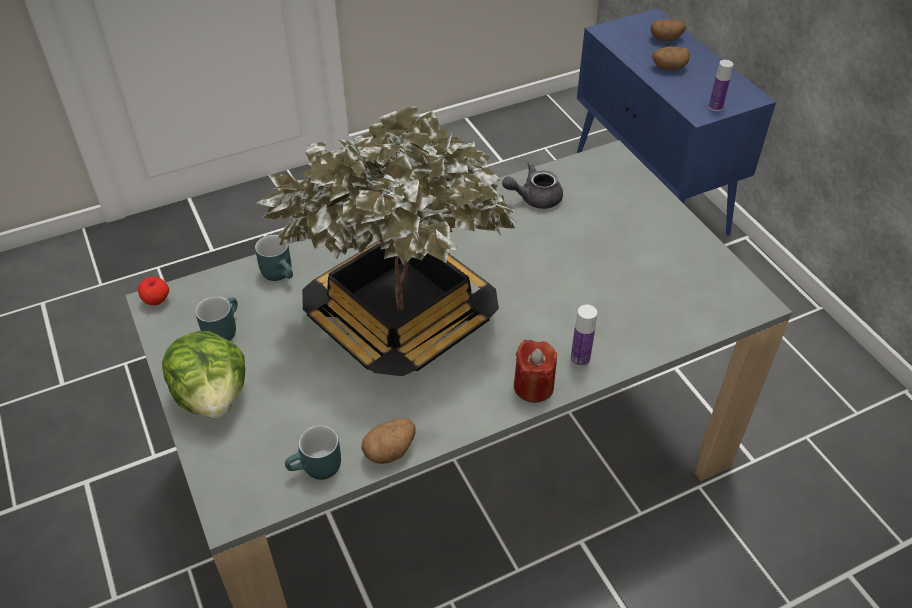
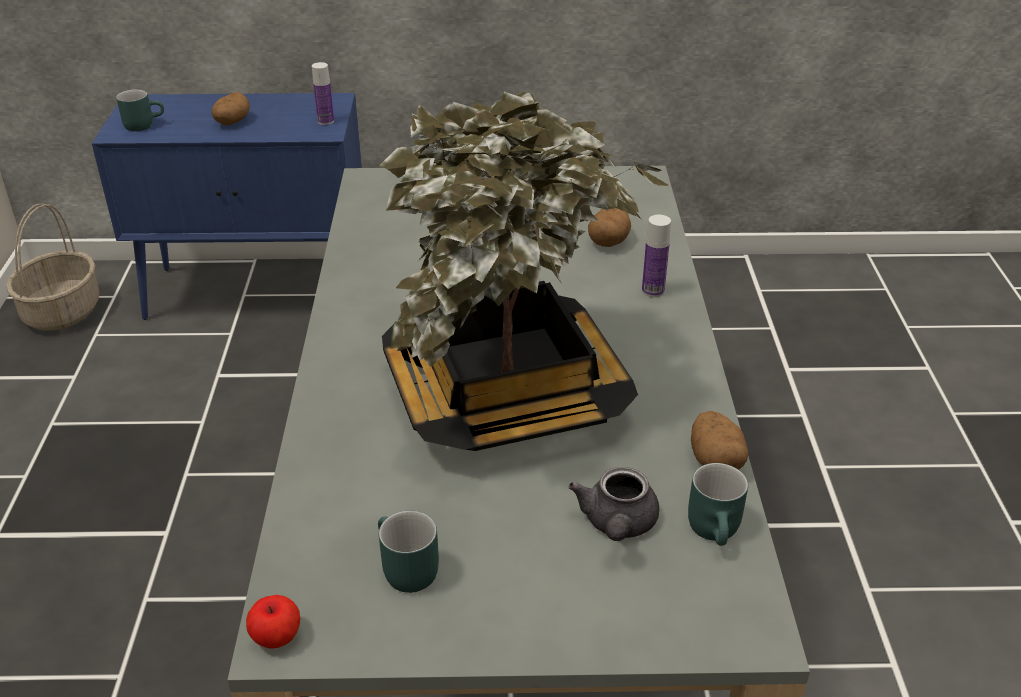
camera: 65 degrees left, 10 degrees down
lettuce [162,331,245,418] -> none
turquoise mug [255,235,293,281] -> turquoise mug moved to [116,89,164,131]
grey teapot [502,162,563,209] -> grey teapot moved to [569,467,659,541]
red candle [514,340,557,403] -> none
potato [651,19,686,41] -> potato moved to [588,208,631,247]
none -> basket [6,203,100,331]

